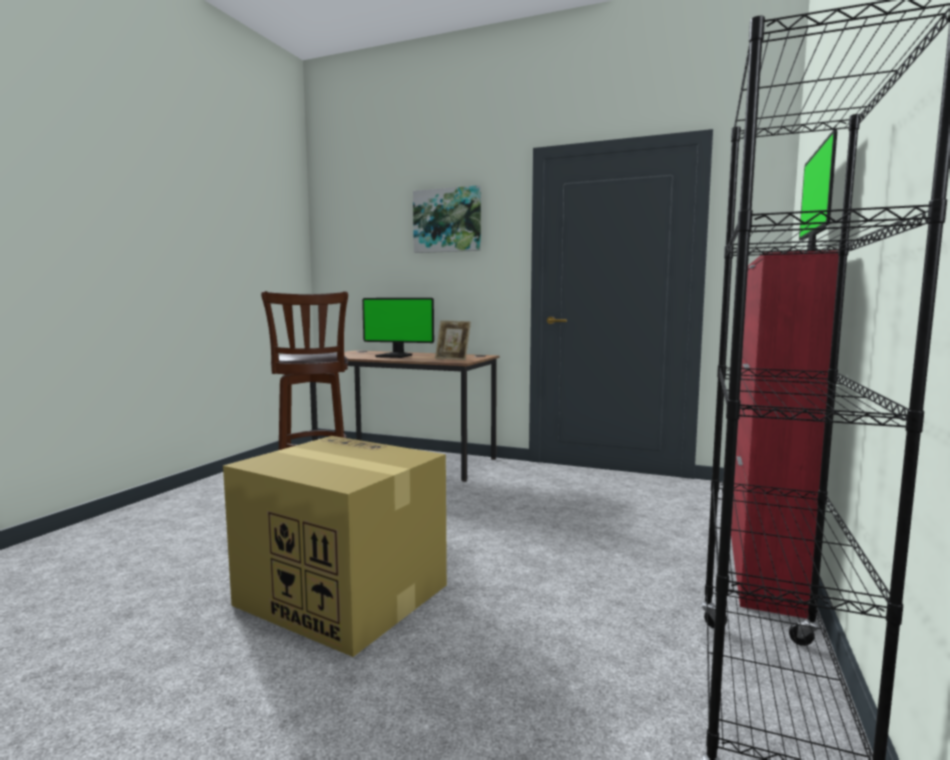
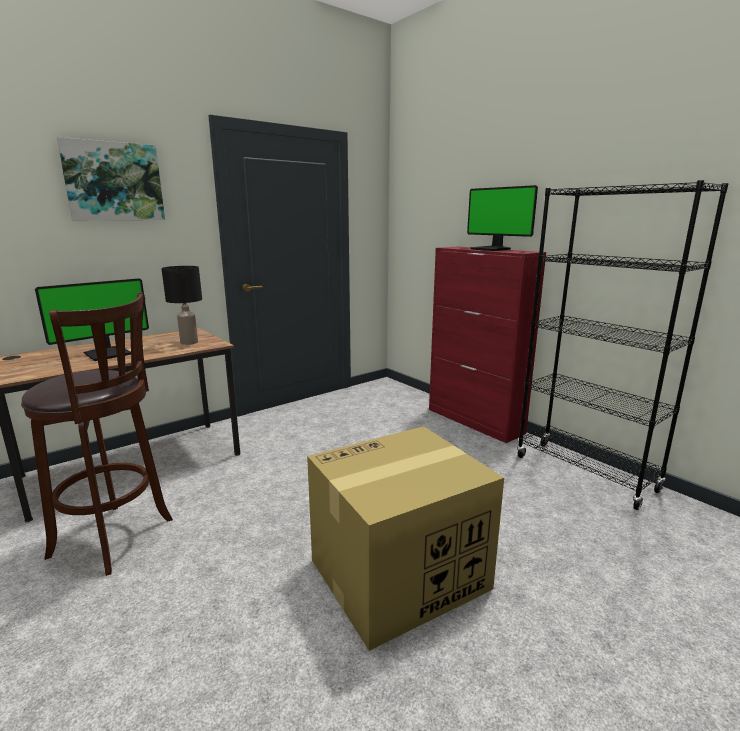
camera: 60 degrees left, 10 degrees up
picture frame [435,320,471,360] -> black table lamp [161,266,202,345]

